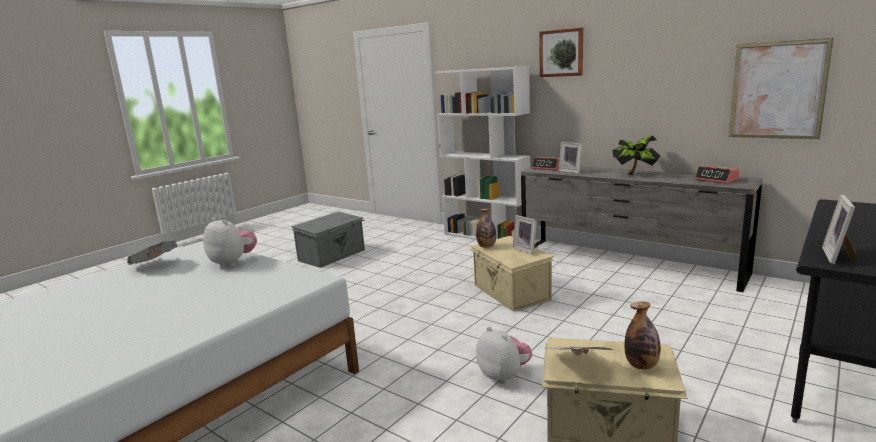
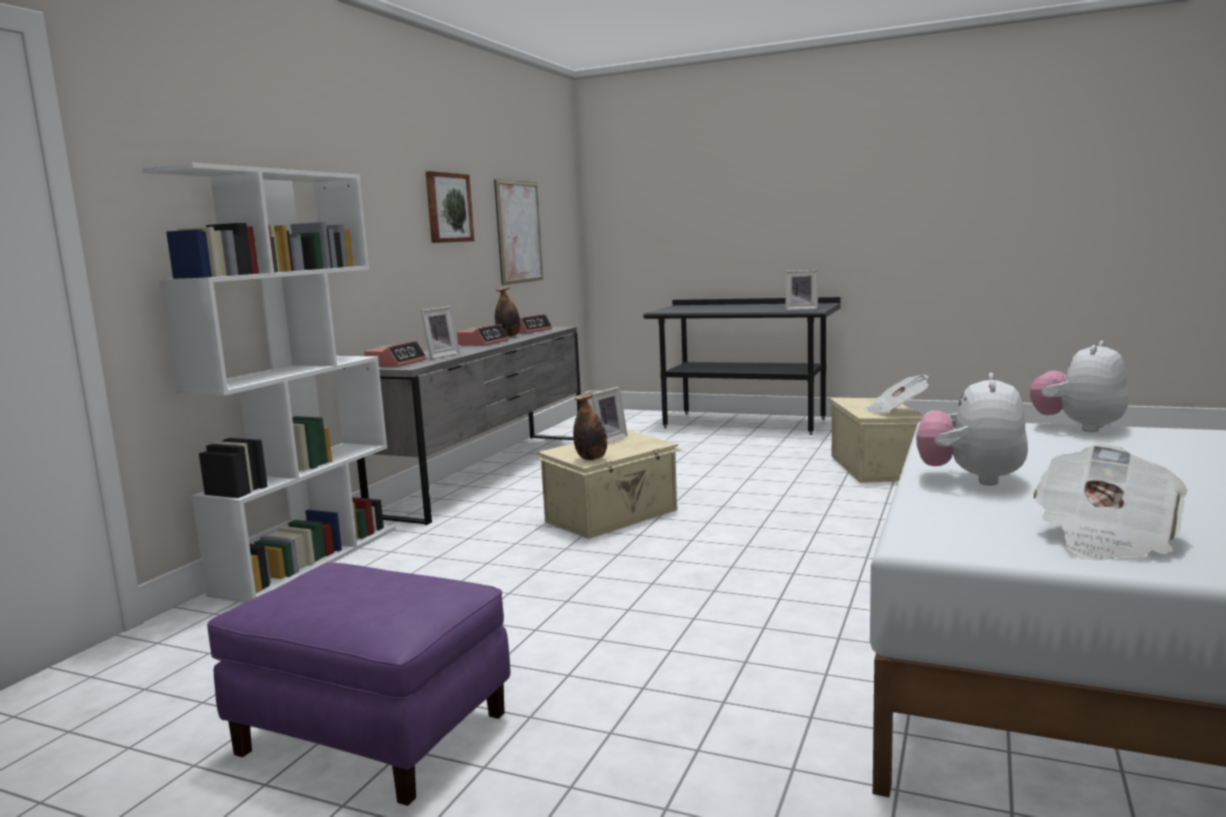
camera: 105 degrees left, 5 degrees down
grey storage box [291,212,365,268] -> purple ottoman [207,562,510,806]
plush toy [476,326,532,384] -> plush toy moved to [1030,341,1128,432]
picture [539,28,583,77] -> picture moved to [426,171,475,243]
potted plant [612,136,660,175] -> alarm clock [457,324,509,346]
bottle [624,301,661,370] -> bottle moved to [495,287,521,337]

